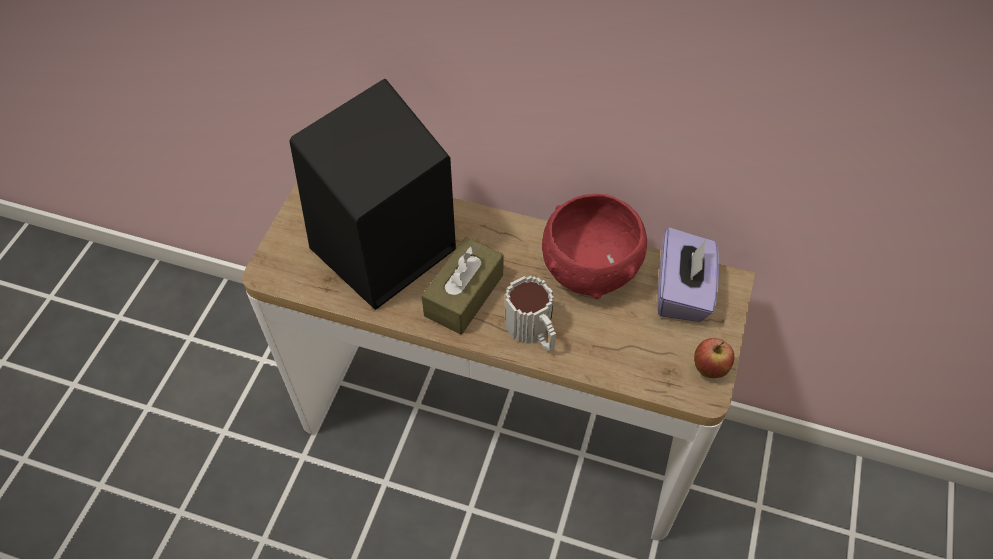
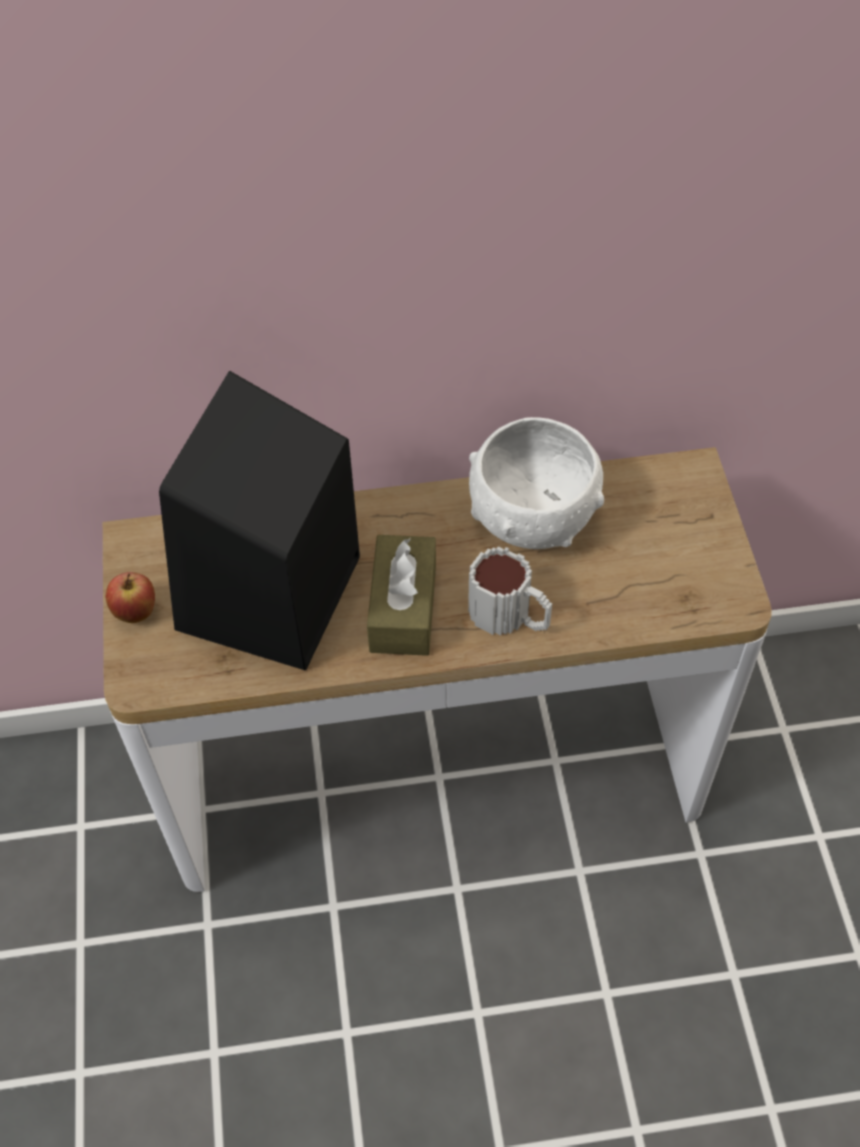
camera: 25 degrees left, 0 degrees up
red bowl [542,194,647,299] -> white bowl [469,417,604,549]
purple tissue box [657,228,719,322] -> none
apple [694,338,734,378] -> apple moved to [106,572,155,623]

